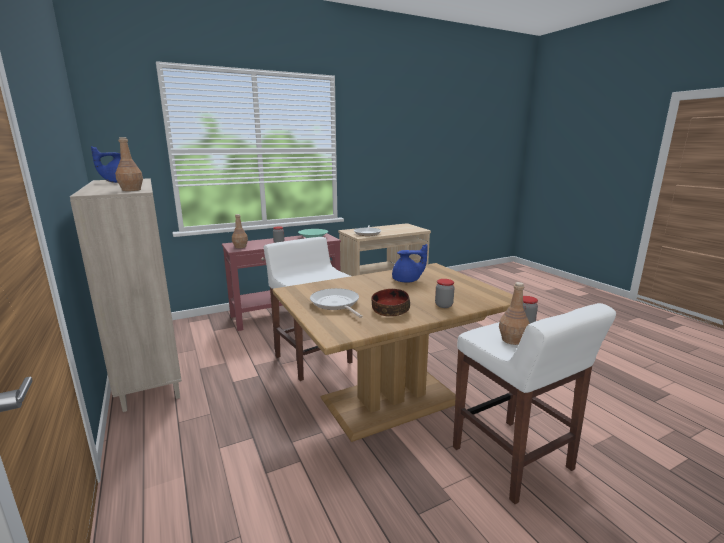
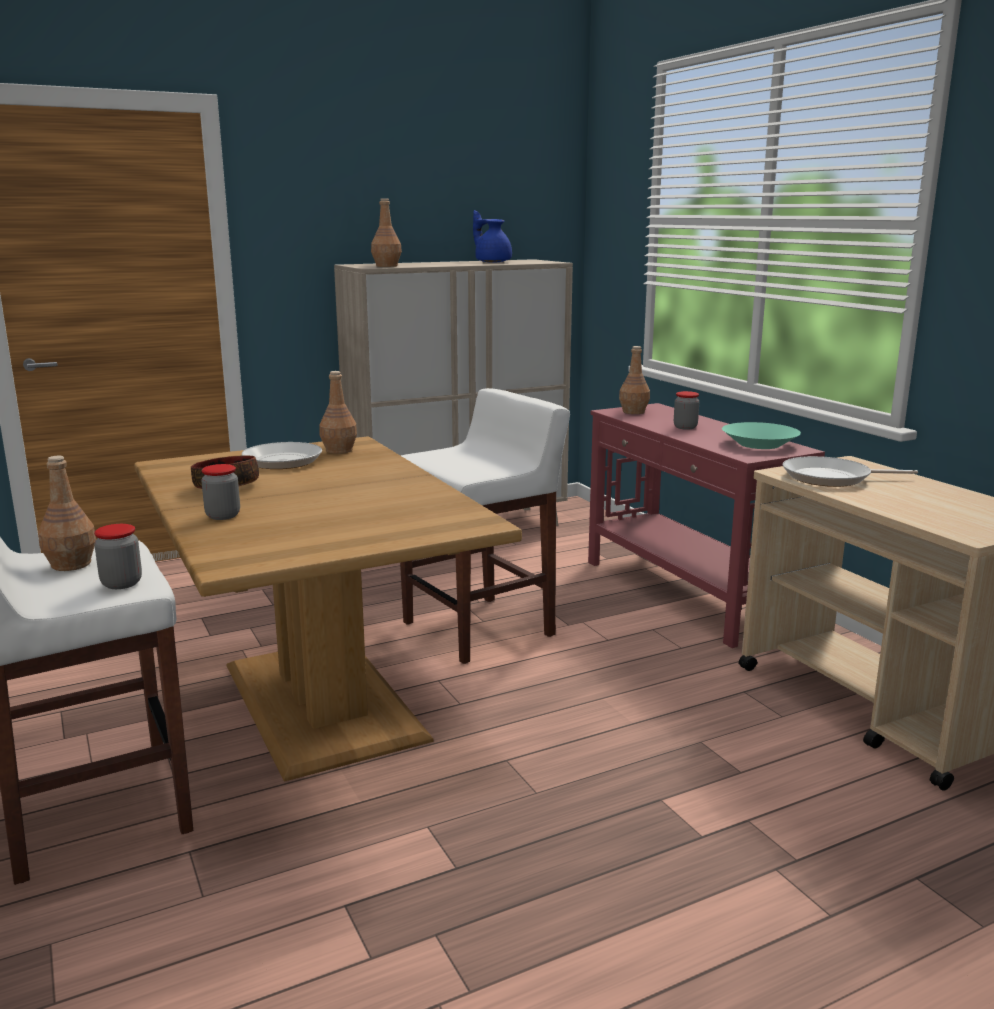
camera: 90 degrees right, 0 degrees up
blue teapot [392,244,428,283] -> none
none -> brown bottle [319,371,357,454]

